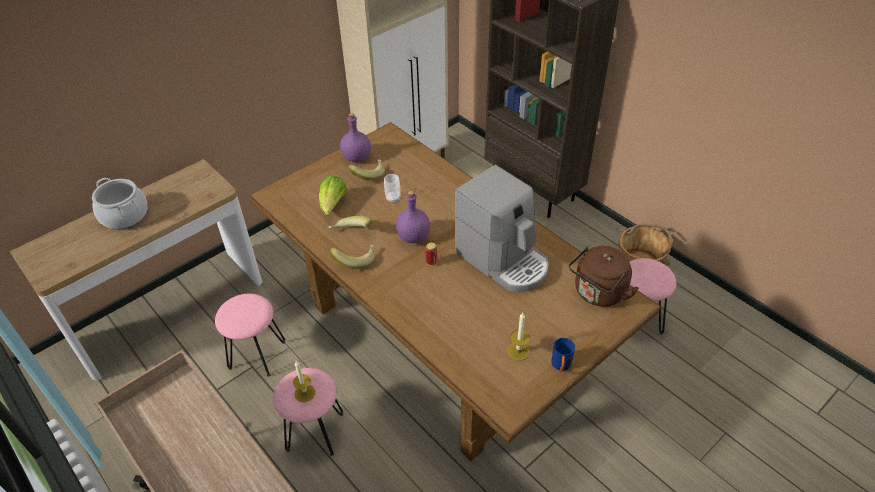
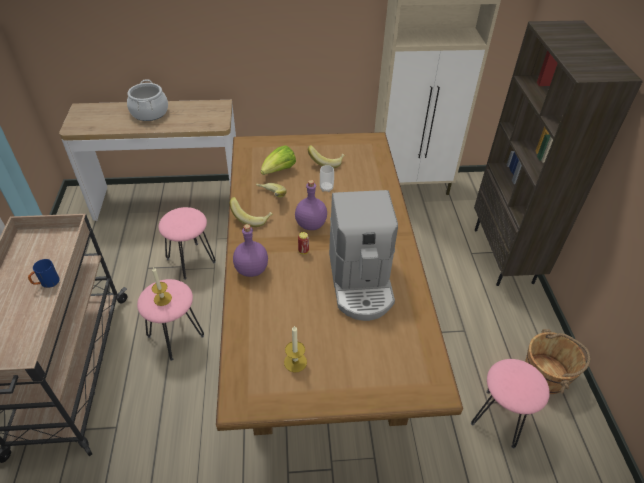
camera: 35 degrees right, 0 degrees up
purple bottle [340,113,371,162] -> purple bottle moved to [233,224,268,277]
blue mug [551,338,575,372] -> blue mug moved to [28,259,60,288]
brown kettle [569,246,639,307] -> none

